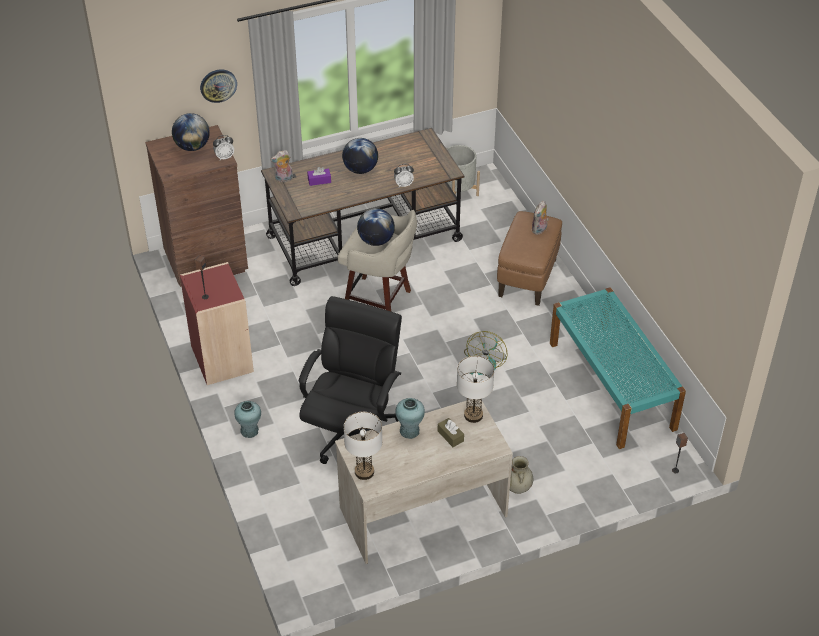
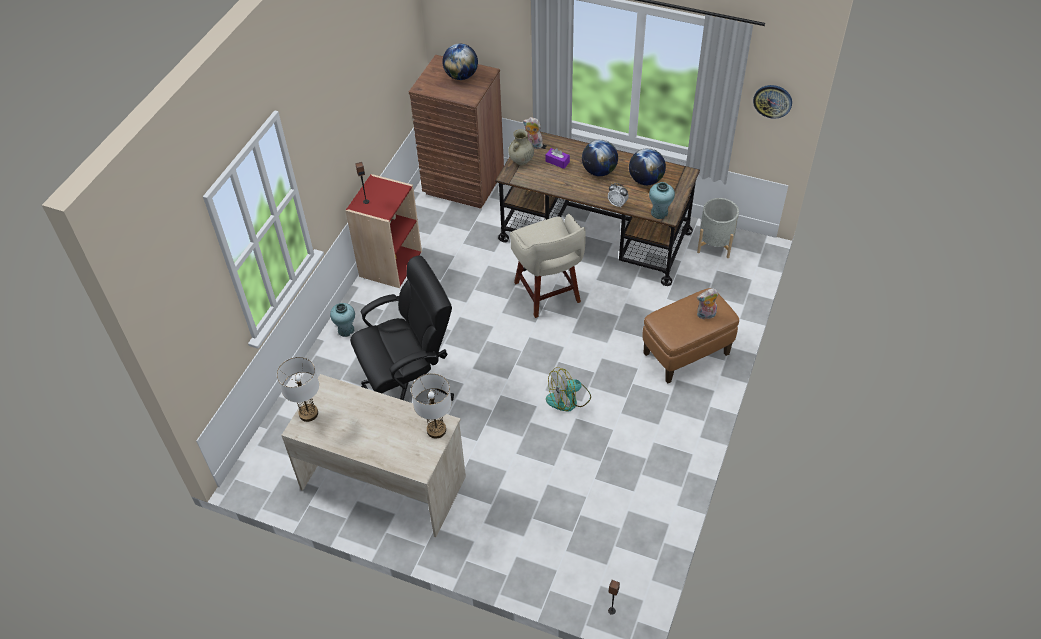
camera: 45 degrees right, 5 degrees up
wall clock [200,69,237,103] -> wall clock moved to [753,85,792,119]
alarm clock [213,135,234,160] -> none
globe [357,208,395,246] -> globe moved to [629,148,666,185]
turquoise vase [395,398,425,439] -> turquoise vase moved to [649,182,675,219]
brown tissue box [438,418,464,447] -> none
beige vase [510,456,533,494] -> beige vase moved to [508,129,534,165]
turquoise bench [550,287,686,449] -> none

